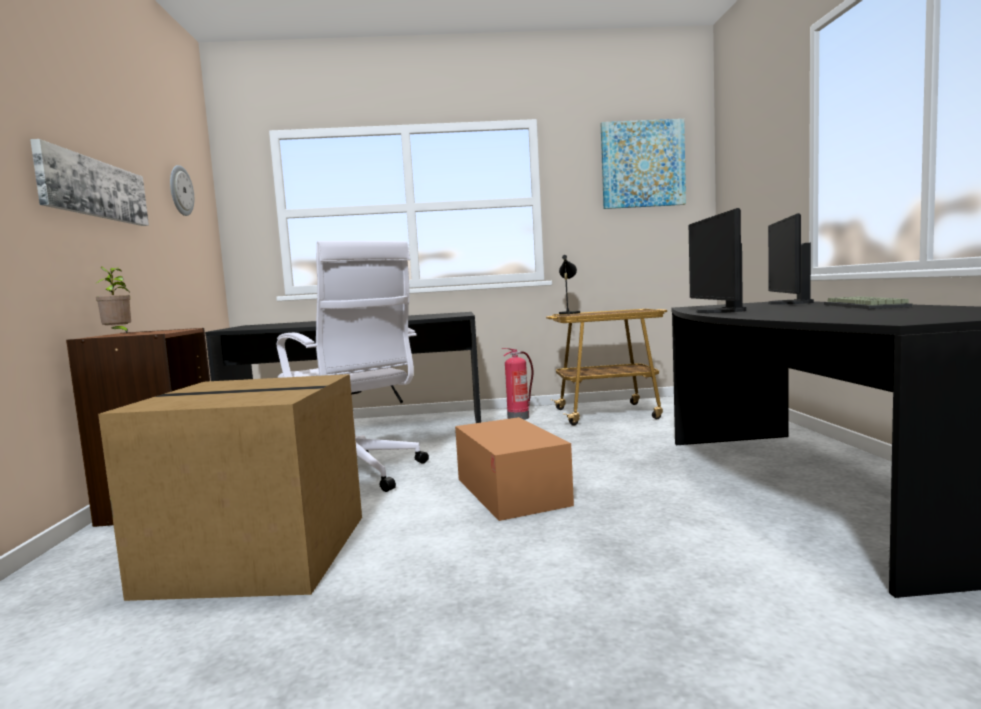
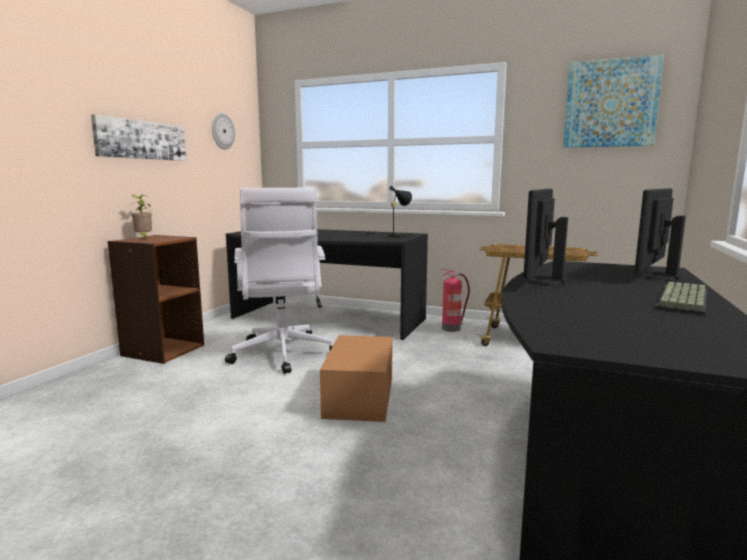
camera: 25 degrees right, 5 degrees up
cardboard box [98,374,362,601] -> none
black table lamp [559,255,580,314] -> black table lamp moved to [385,186,412,238]

